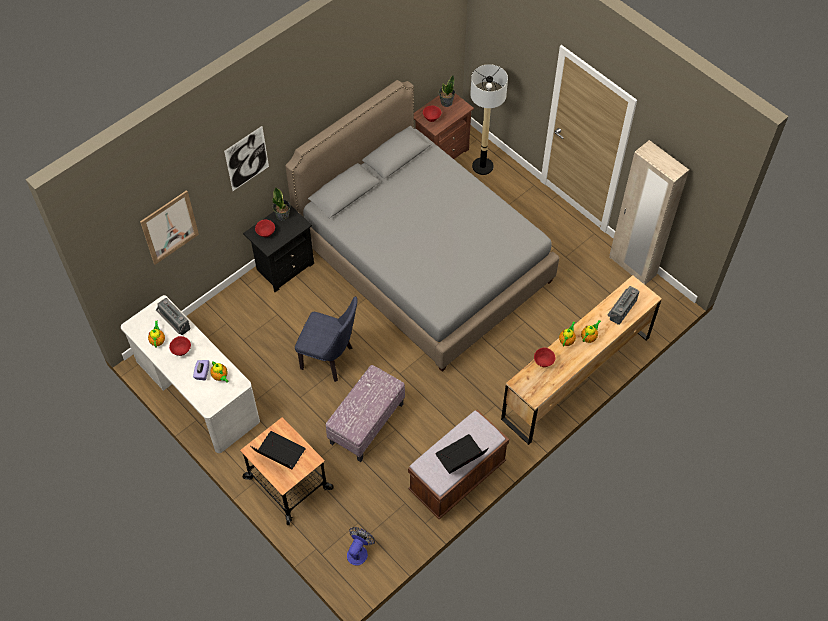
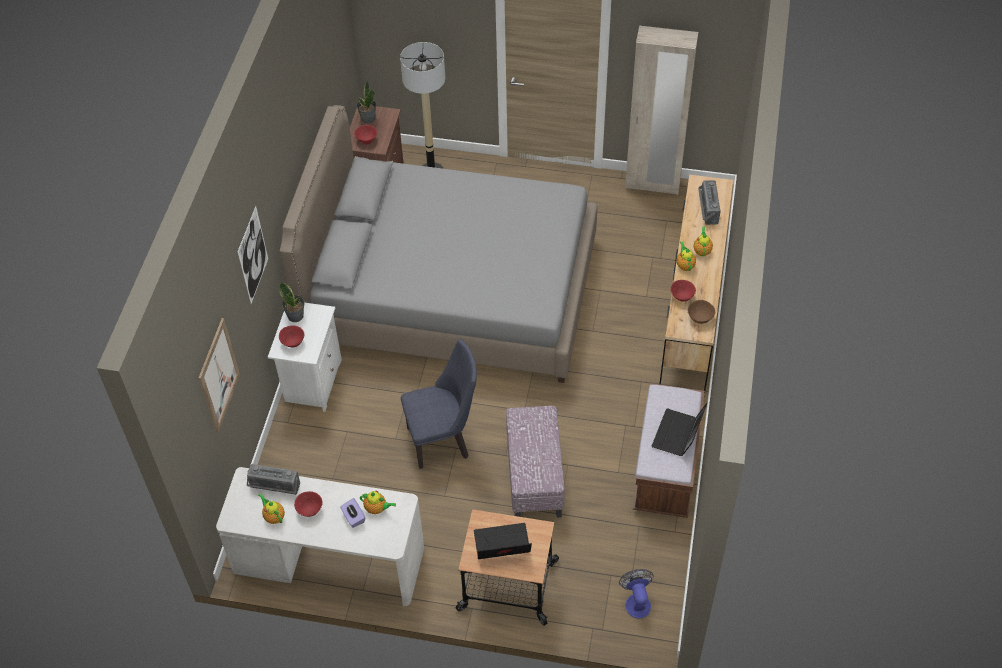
camera: 35 degrees left, 5 degrees down
black nightstand [243,205,314,292] -> white nightstand [268,303,342,412]
none -> brown bowl [688,300,715,324]

